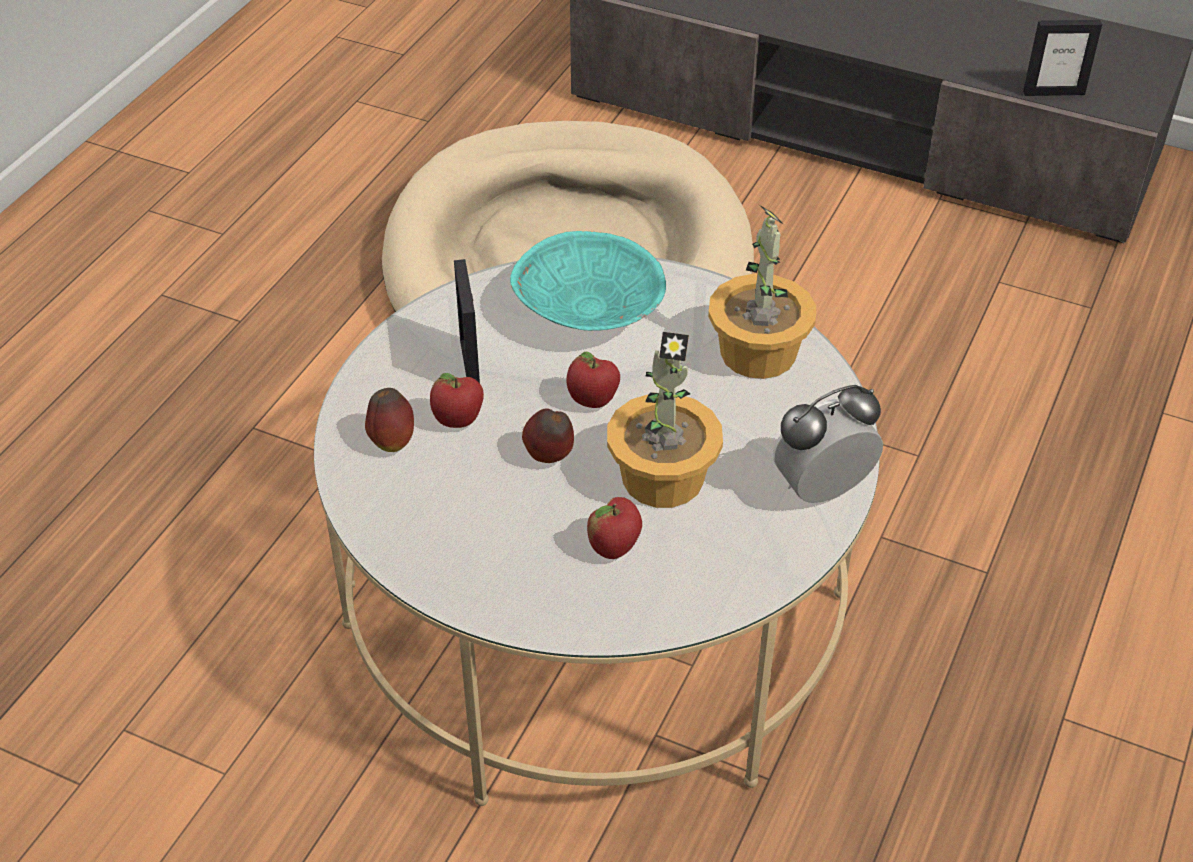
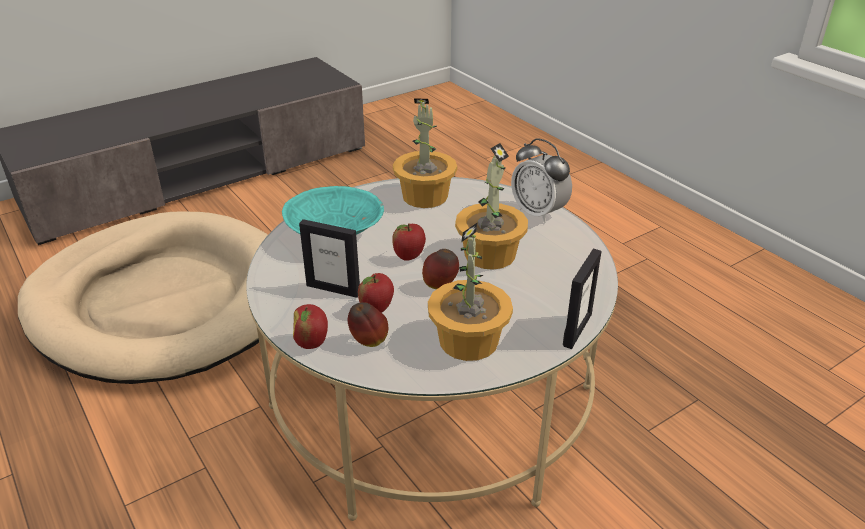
camera: 60 degrees left, 10 degrees down
apple [587,497,642,559] -> apple moved to [293,304,328,349]
alarm clock [773,385,883,503] -> alarm clock turned 45 degrees counterclockwise [511,138,572,223]
picture frame [1023,20,1102,96] -> picture frame moved to [563,249,601,349]
none -> potted plant [428,223,513,361]

